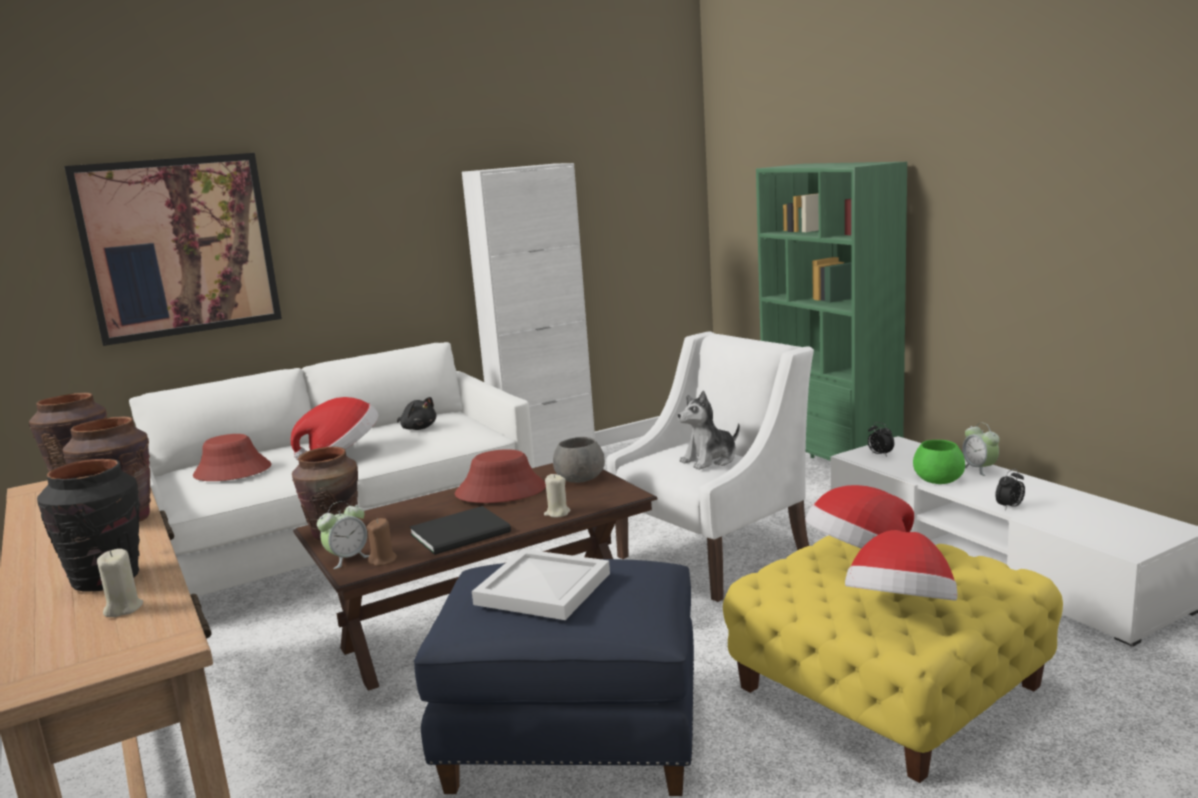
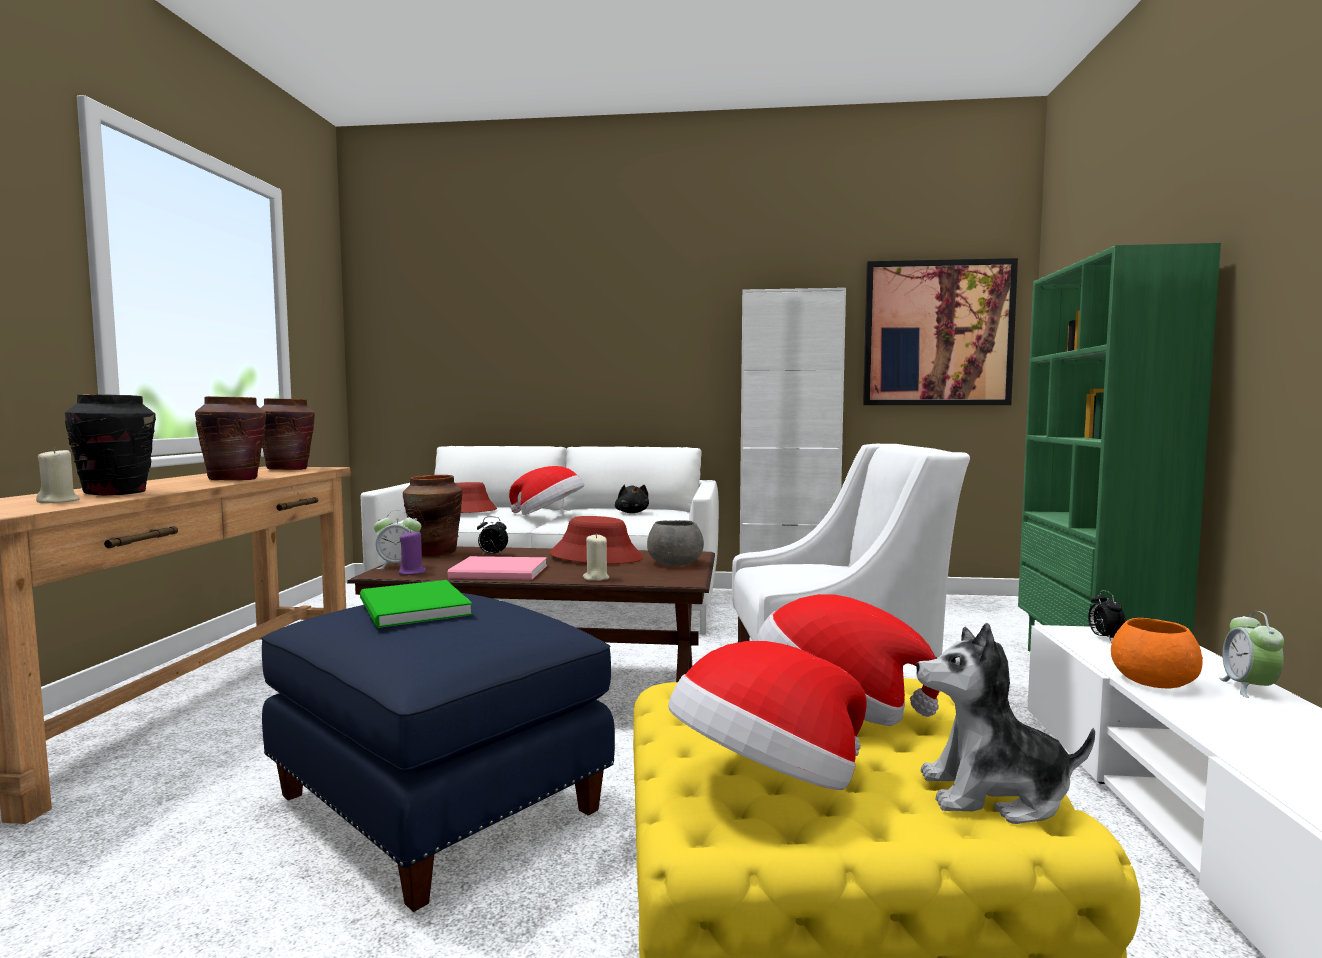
camera: 35 degrees right, 10 degrees down
picture [64,153,282,346] -> picture moved to [863,258,1018,405]
brown candle [367,518,397,566] -> purple candle [398,530,426,575]
black book [410,506,511,555] -> pink book [448,556,547,580]
white tray [472,549,610,620] -> green book [360,580,473,628]
plush toy [678,391,740,470] -> plush toy moved to [916,623,1095,824]
green bowl [913,440,965,484] -> orange bowl [1111,618,1203,688]
alarm clock [995,469,1025,510] -> alarm clock moved to [477,516,508,554]

